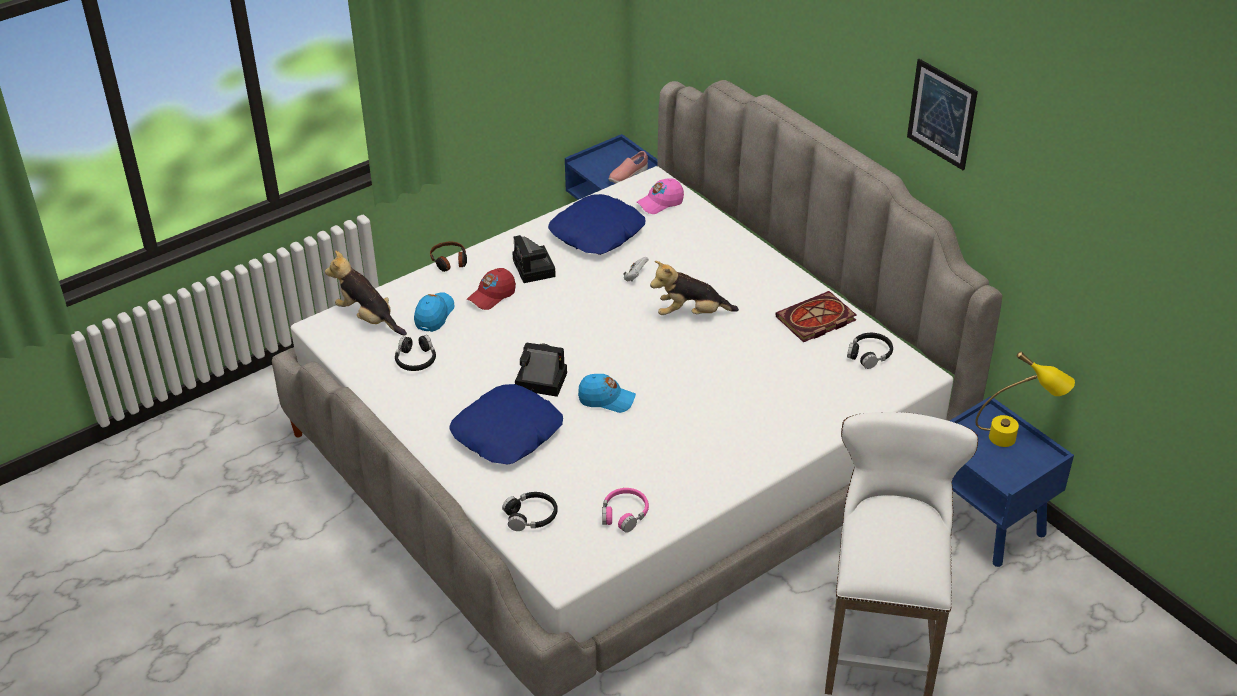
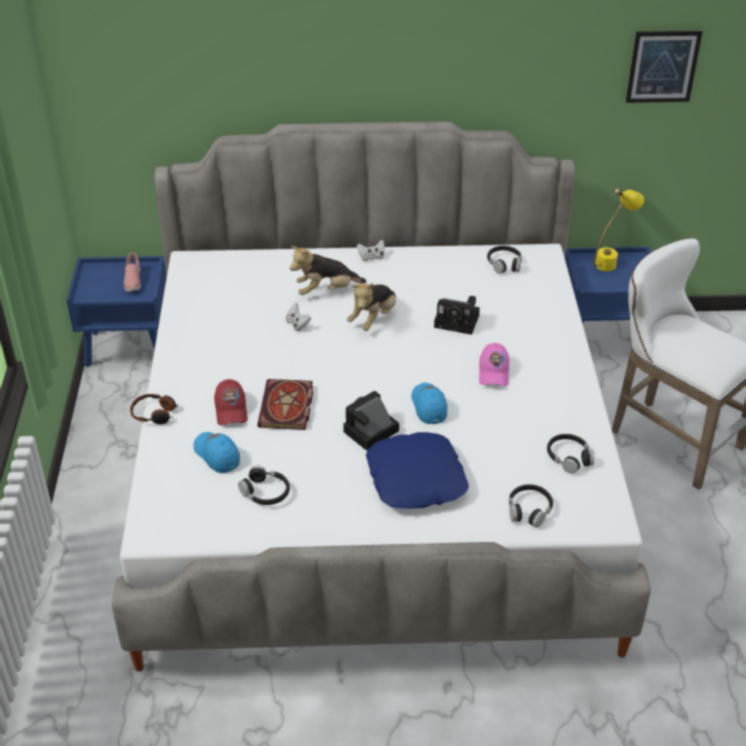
camera: 55 degrees left, 0 degrees up
plush toy [325,251,407,336] -> plush toy moved to [290,246,367,295]
camera [512,235,556,283] -> camera moved to [434,296,480,335]
blue pillow [548,194,645,255] -> none
blue cap [578,374,636,413] -> blue cap turned 60 degrees counterclockwise [411,383,447,424]
pink headphones [602,488,649,533] -> black headphones [547,434,594,474]
pink cap [636,178,684,214] -> pink cap moved to [479,343,509,386]
book [775,291,857,342] -> book moved to [257,379,313,430]
picture [907,59,978,170] -> picture moved to [626,31,703,103]
none -> white game controller [357,240,385,261]

